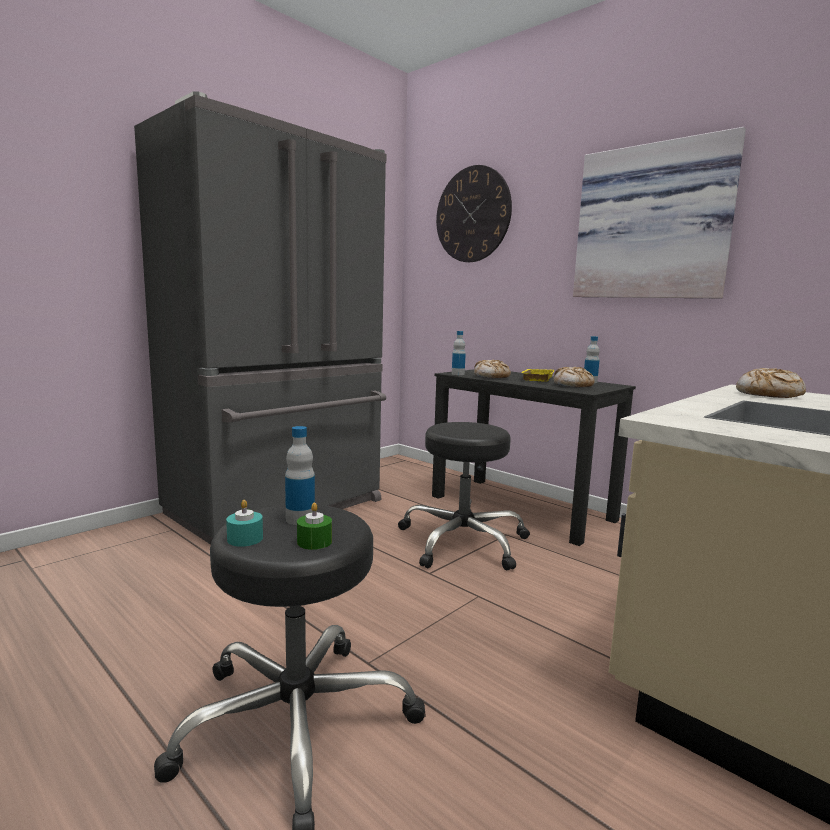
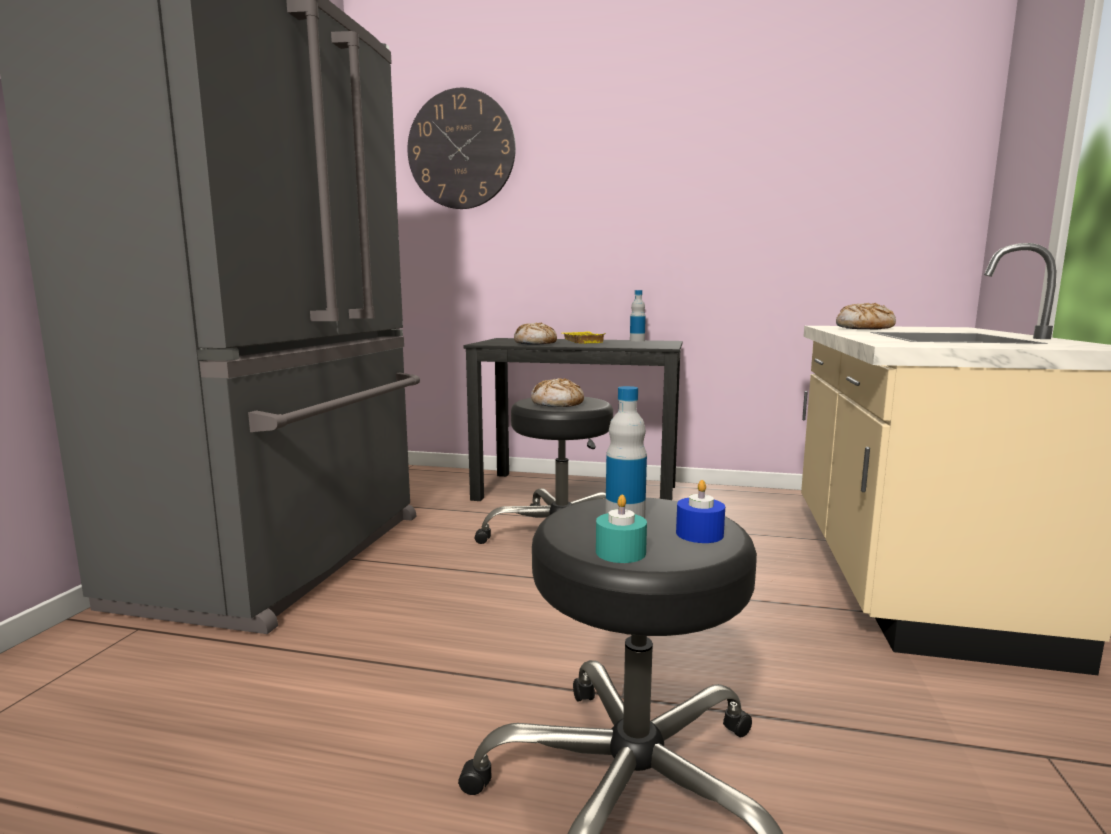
camera: 30 degrees left, 0 degrees up
green candle [297,503,332,550] -> blue candle [676,480,725,543]
bottle [452,331,466,375] -> none
bread [554,367,595,387] -> bread moved to [531,378,584,407]
picture [573,127,746,298] -> none

